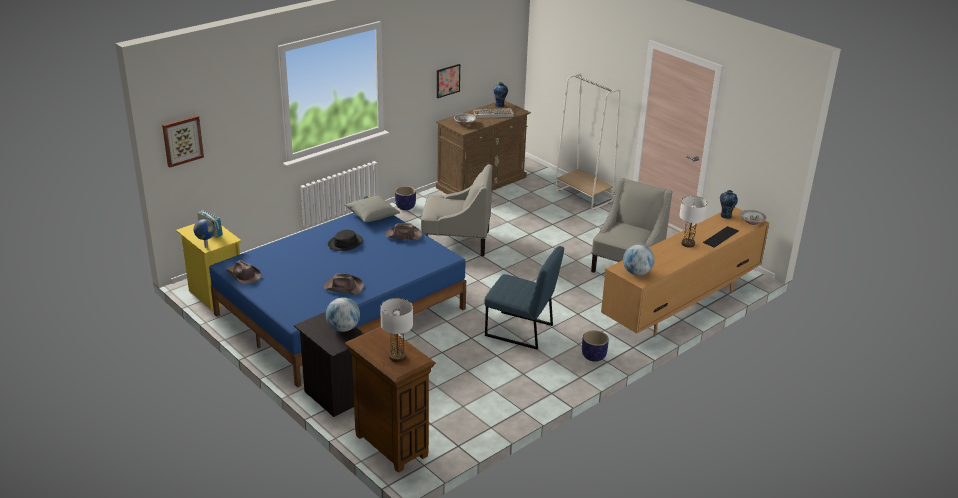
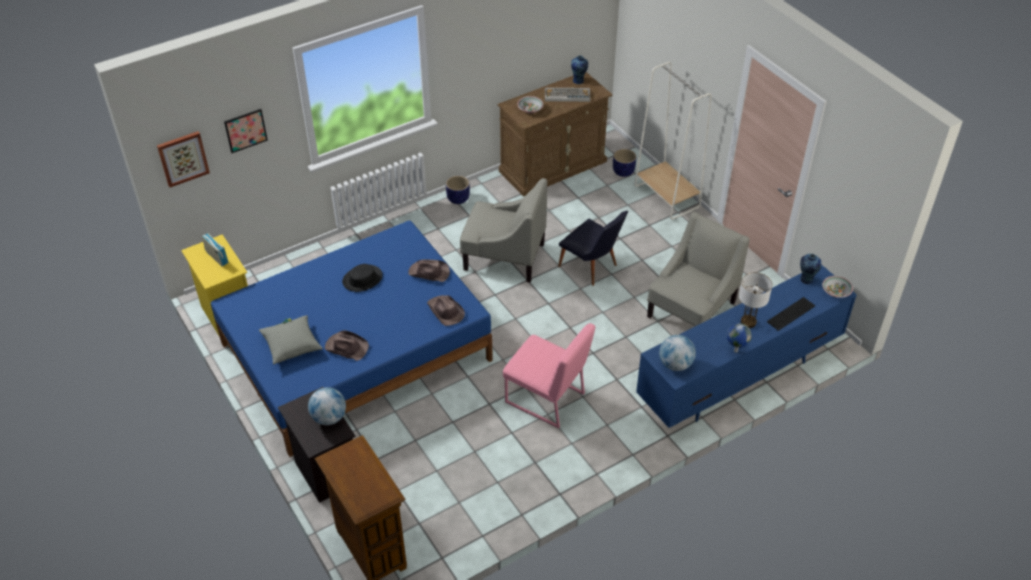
camera: 10 degrees right, 15 degrees up
globe [194,219,215,248] -> globe moved to [727,323,752,353]
brown hat [226,260,261,285] -> brown hat moved to [427,295,465,326]
grey pillow [345,196,400,222] -> grey pillow moved to [259,315,323,364]
table lamp [380,298,413,362] -> none
picture [437,64,460,98] -> picture moved to [224,109,268,153]
blue chair [484,246,564,350] -> pink chair [503,323,595,428]
planter [582,330,609,362] -> planter moved to [613,149,636,177]
brown cabinet [601,207,769,336] -> blue cabinet [636,264,857,428]
none -> black chair [558,211,628,286]

